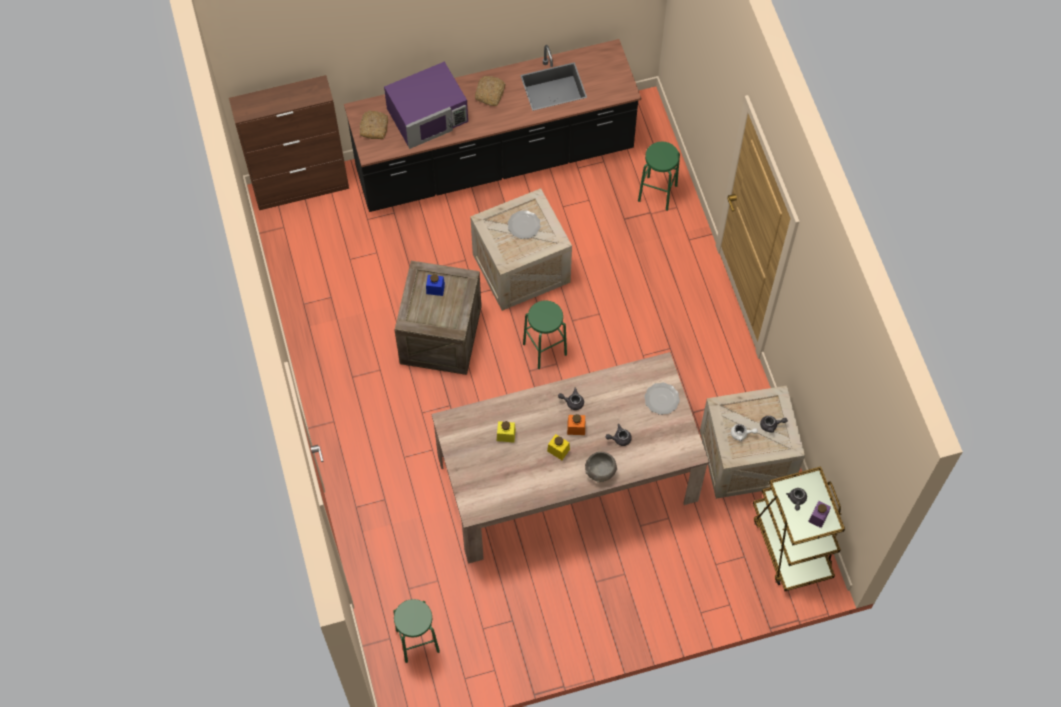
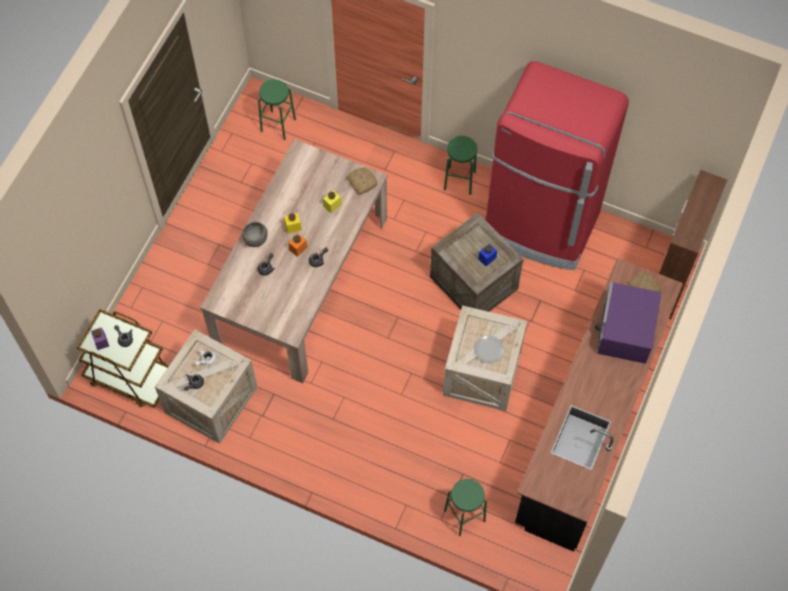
camera: 130 degrees right, 0 degrees up
bread [475,76,505,106] -> bread moved to [347,167,378,194]
green stool [523,300,567,369] -> green stool moved to [444,136,477,195]
plate [644,382,680,415] -> none
none -> red fridge [486,61,629,270]

